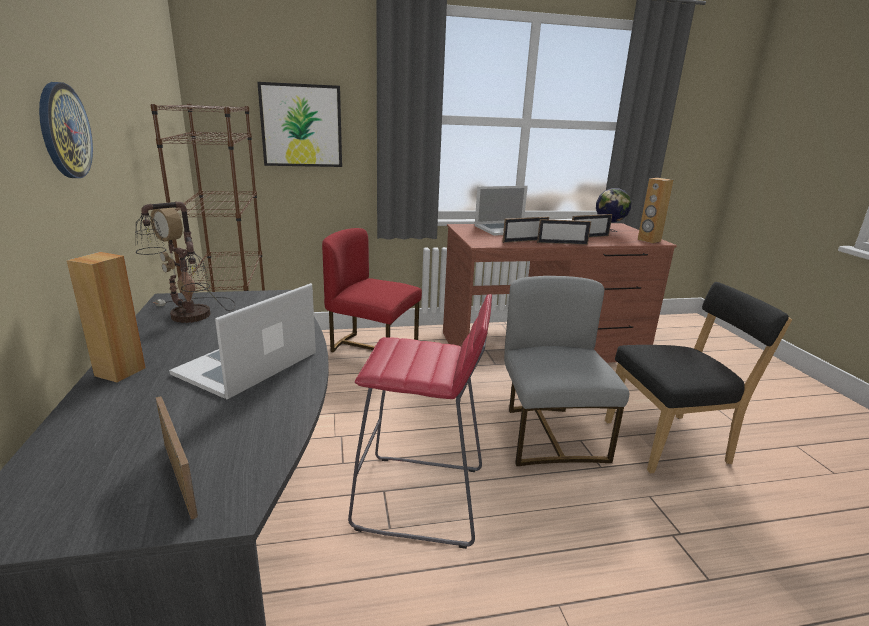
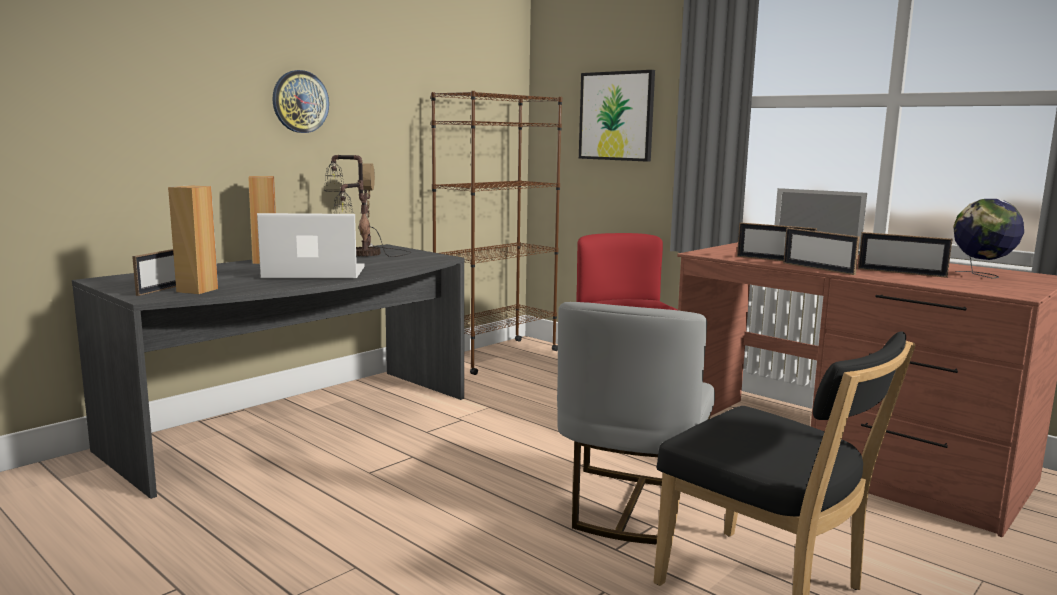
camera: 55 degrees right, 10 degrees down
red stool [348,294,492,549] -> none
grey chair [504,276,629,466] -> grey chair turned 150 degrees clockwise [557,302,715,545]
brown speaker [638,178,673,243] -> brown speaker moved to [168,185,218,294]

